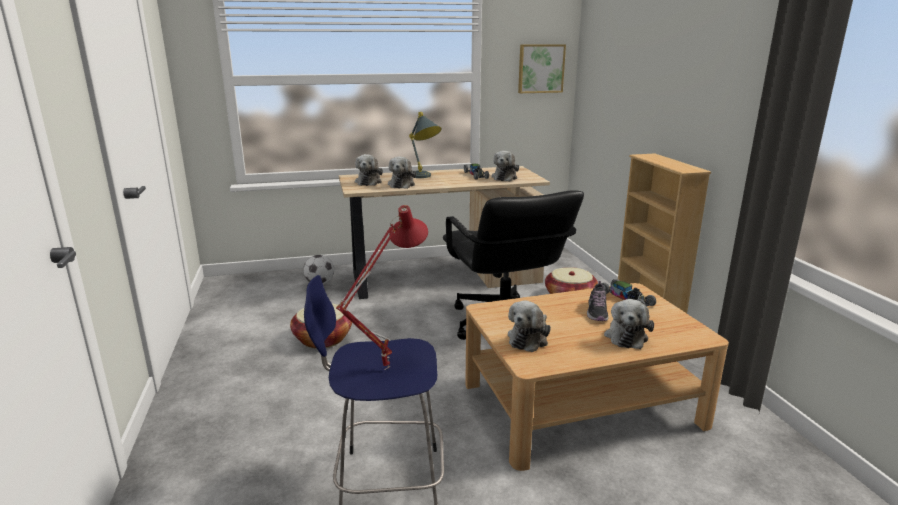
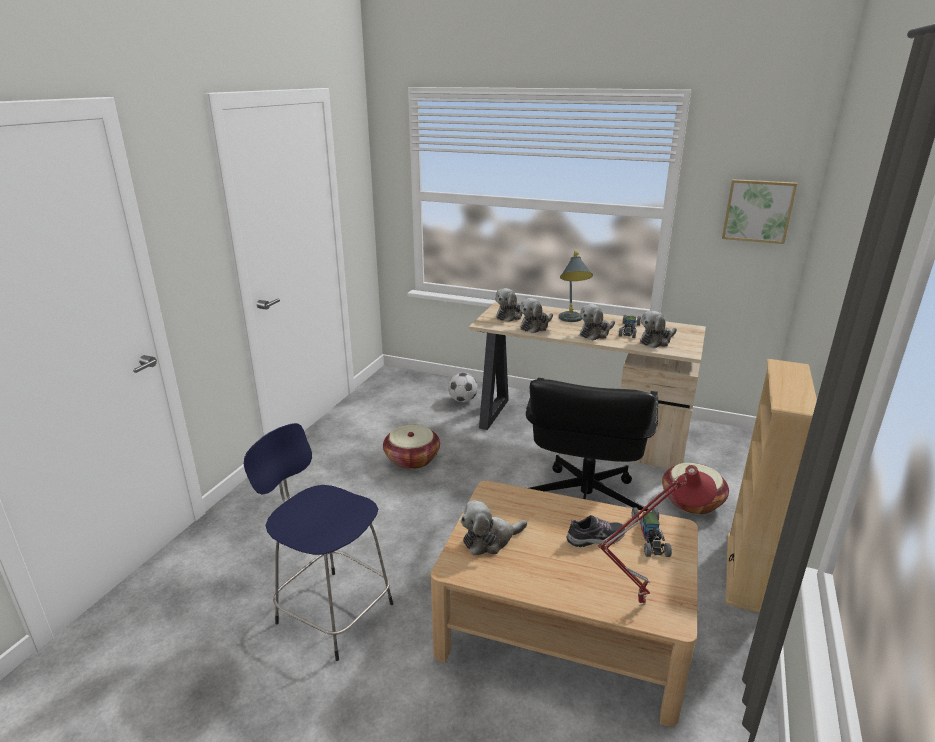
camera: 35 degrees right, 5 degrees up
red table lamp [336,205,428,370] -> red table lamp moved to [598,465,717,606]
shoe [587,281,608,321] -> shoe turned 150 degrees counterclockwise [567,515,625,547]
plush toy [604,299,654,349] -> plush toy moved to [580,304,615,340]

